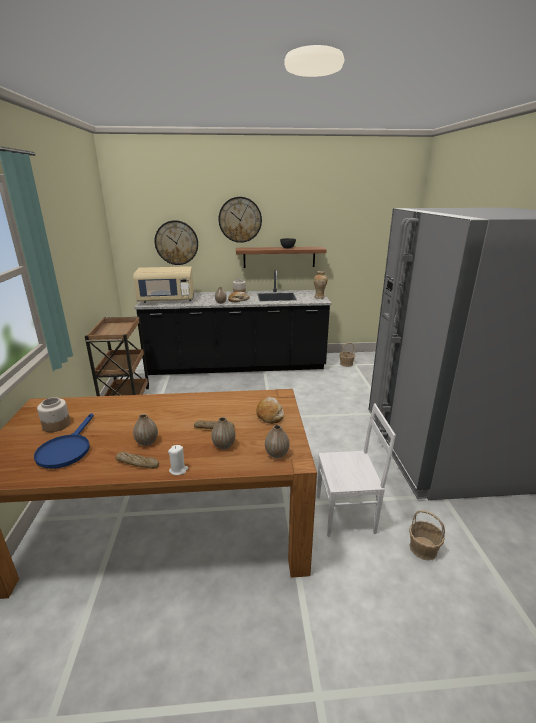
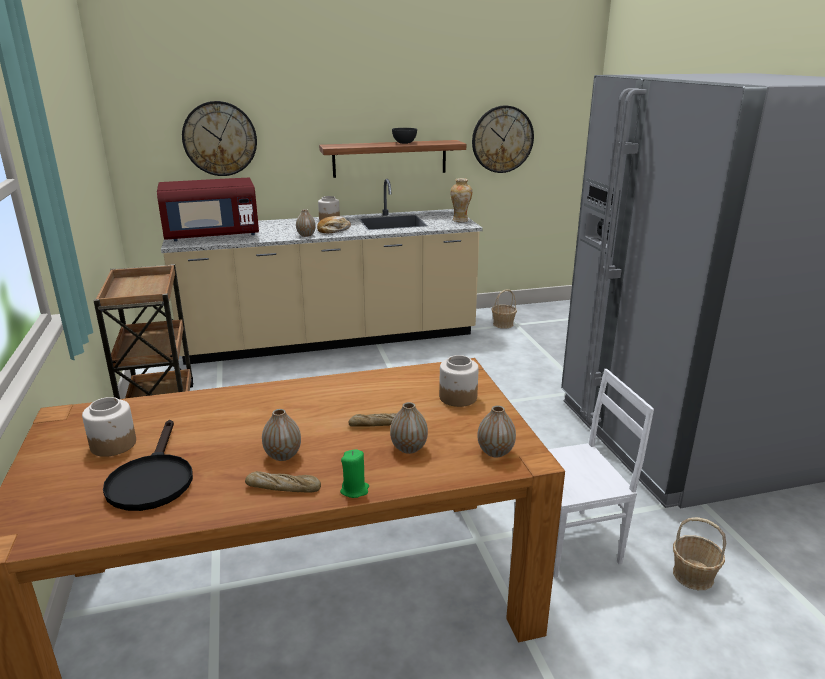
camera: 10 degrees left, 0 degrees up
blue frying pan [34,413,94,469] -> black frying pan [103,420,193,511]
beige microwave [133,266,194,303] -> red microwave [157,178,259,241]
black counter [134,270,332,375] -> beige counter [161,179,483,365]
white candle [168,445,188,475] -> green candle [340,449,369,498]
wall clock [219,197,262,243] -> wall clock moved to [472,105,534,173]
bread [256,397,284,424] -> jar [439,355,479,407]

